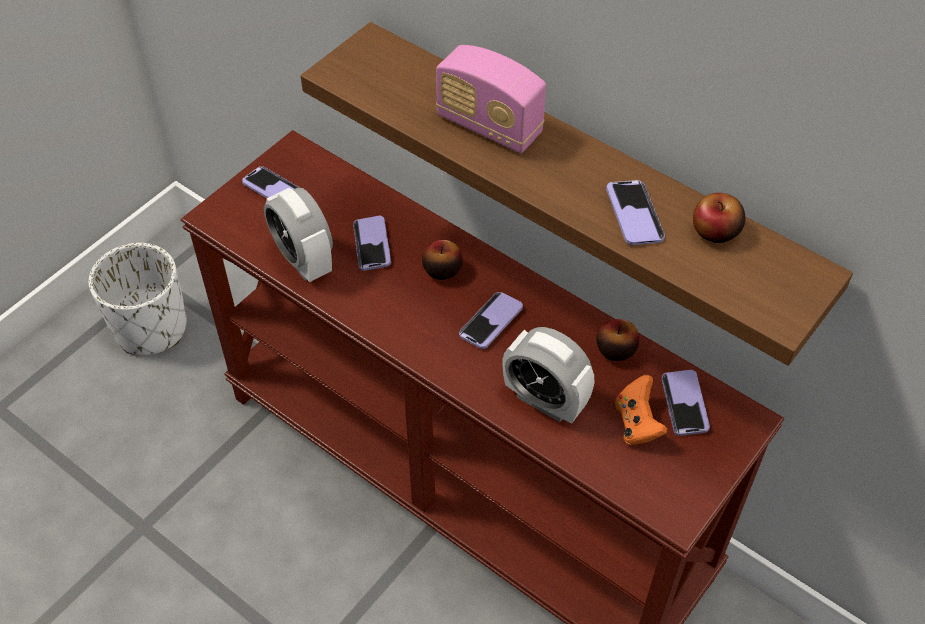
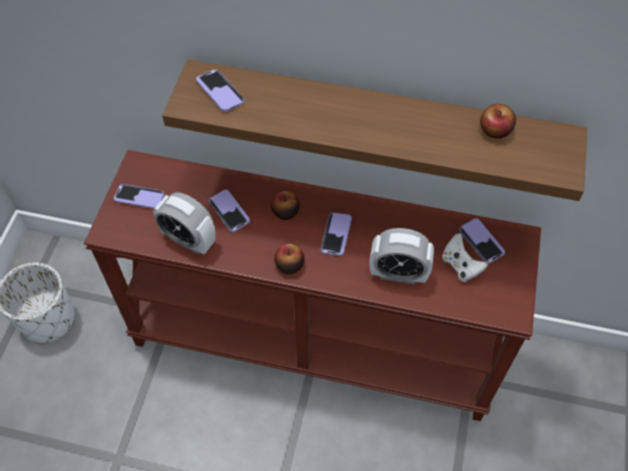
camera: 25 degrees left, 5 degrees up
radio [436,45,546,153] -> none
apple [596,319,640,361] -> apple moved to [274,244,305,274]
phone [606,180,665,245] -> phone moved to [196,69,245,111]
orange game controller [615,375,668,445] -> white game controller [442,233,488,282]

